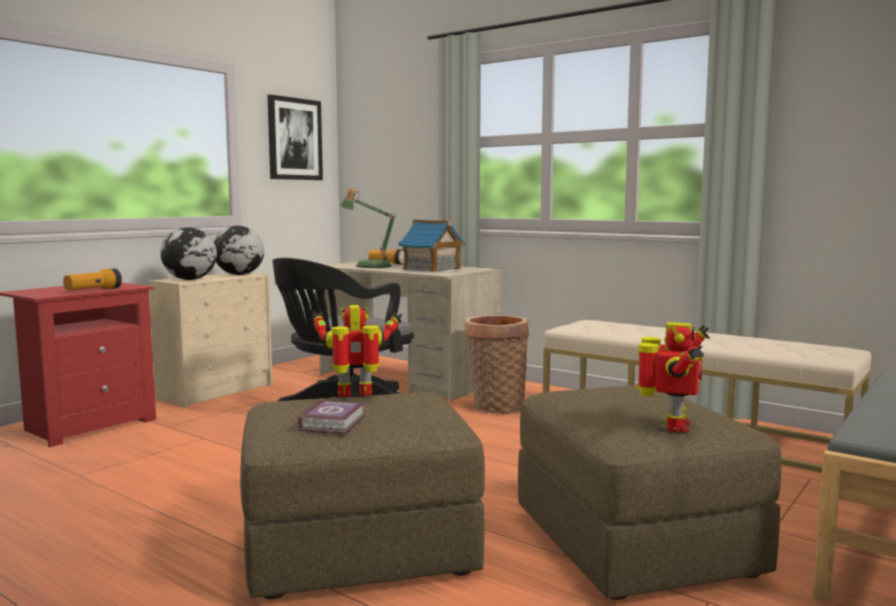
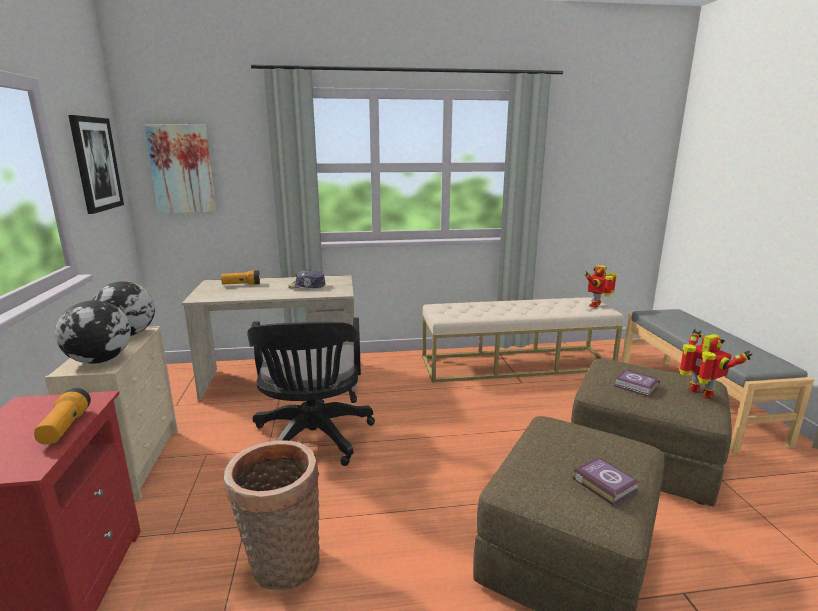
camera: 45 degrees left, 10 degrees up
toy robot [312,305,402,397] -> toy robot moved to [584,265,617,308]
table lamp [340,188,397,268] -> none
toy house [398,220,465,272] -> cap [288,270,326,288]
basket [465,315,529,414] -> basket moved to [224,440,320,591]
none -> picture [145,124,216,213]
none -> book [614,369,660,397]

